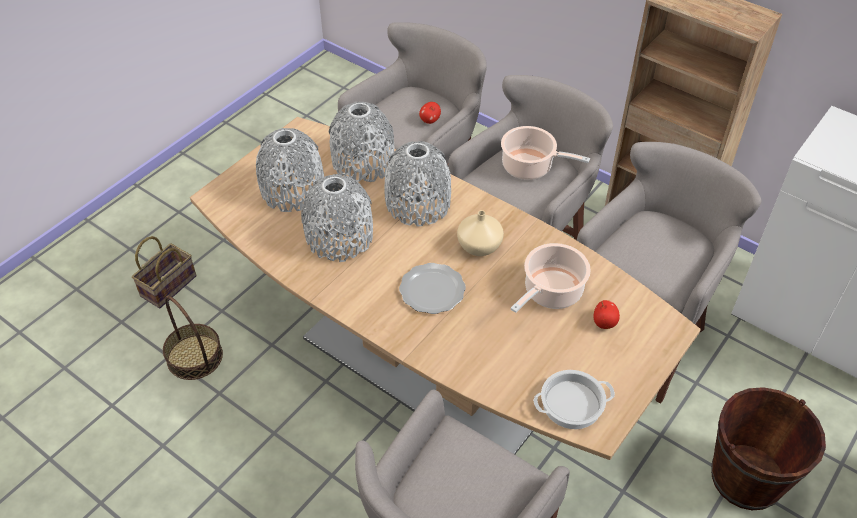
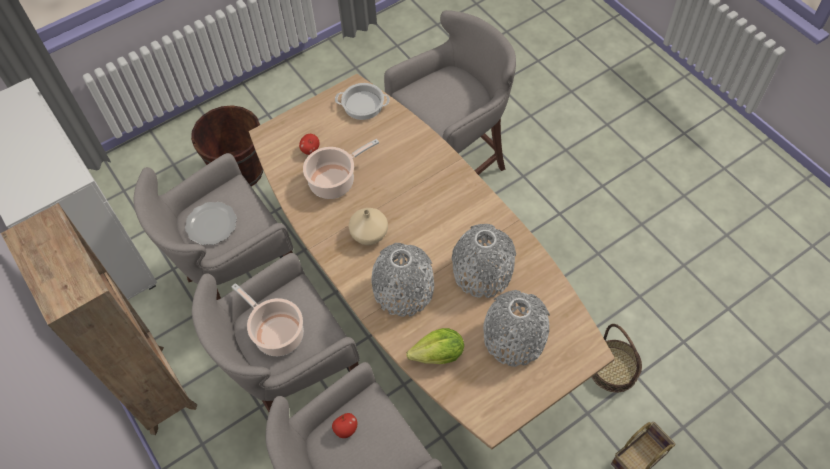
camera: 160 degrees left, 10 degrees up
grey vase [328,102,394,182] -> lettuce [406,328,464,364]
plate [399,263,466,314] -> plate moved to [185,202,237,245]

